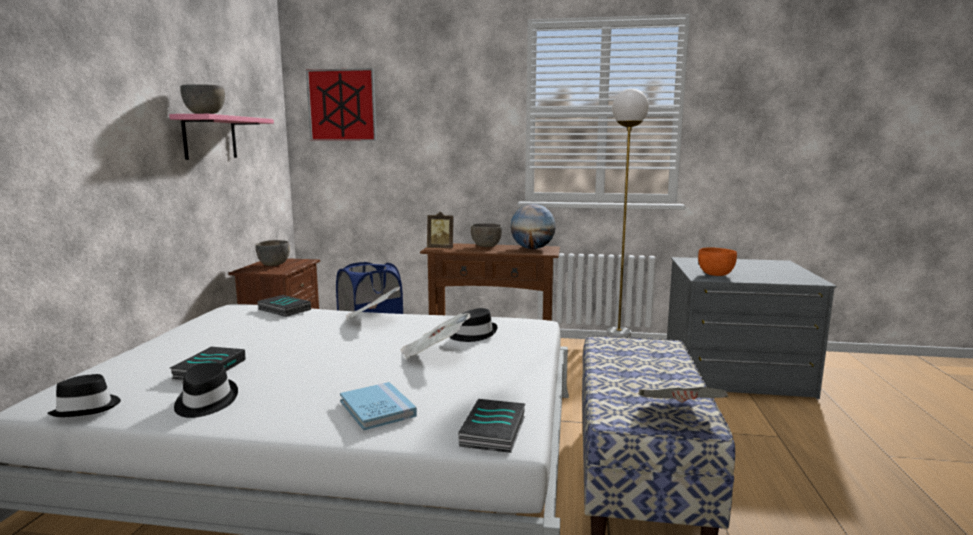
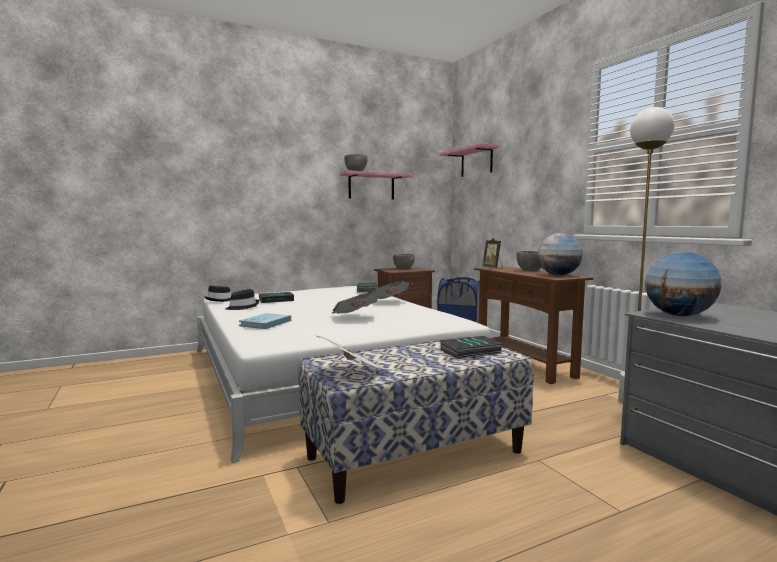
camera: 55 degrees right, 5 degrees down
picture [306,68,377,141] -> pink shelf [439,143,499,177]
black hat [450,308,497,342] -> none
book [458,399,525,453] -> book moved to [441,336,503,359]
orange bowl [698,247,737,276] -> globe [645,251,721,316]

